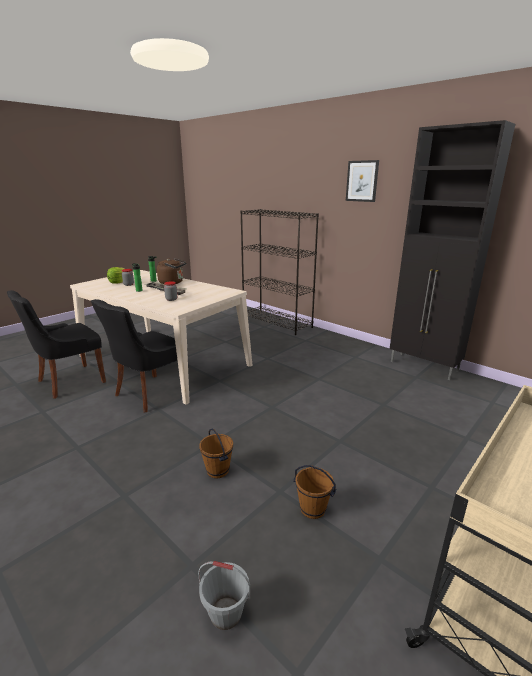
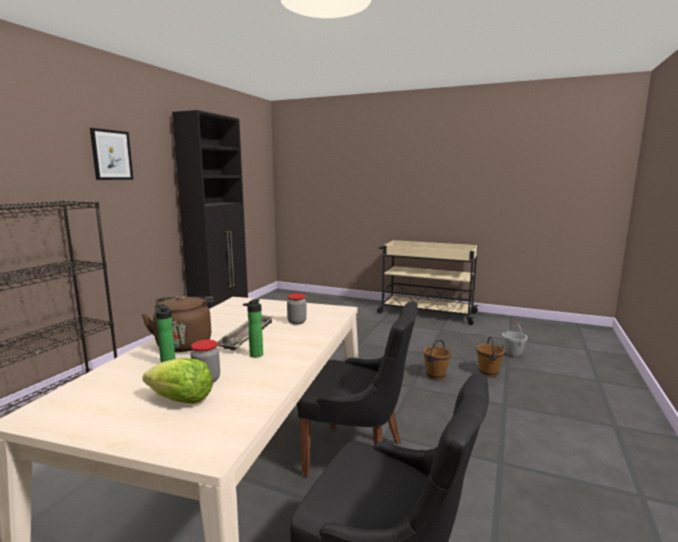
camera: 110 degrees left, 10 degrees down
brown bucket [293,465,336,519] -> brown bucket moved to [477,337,505,377]

